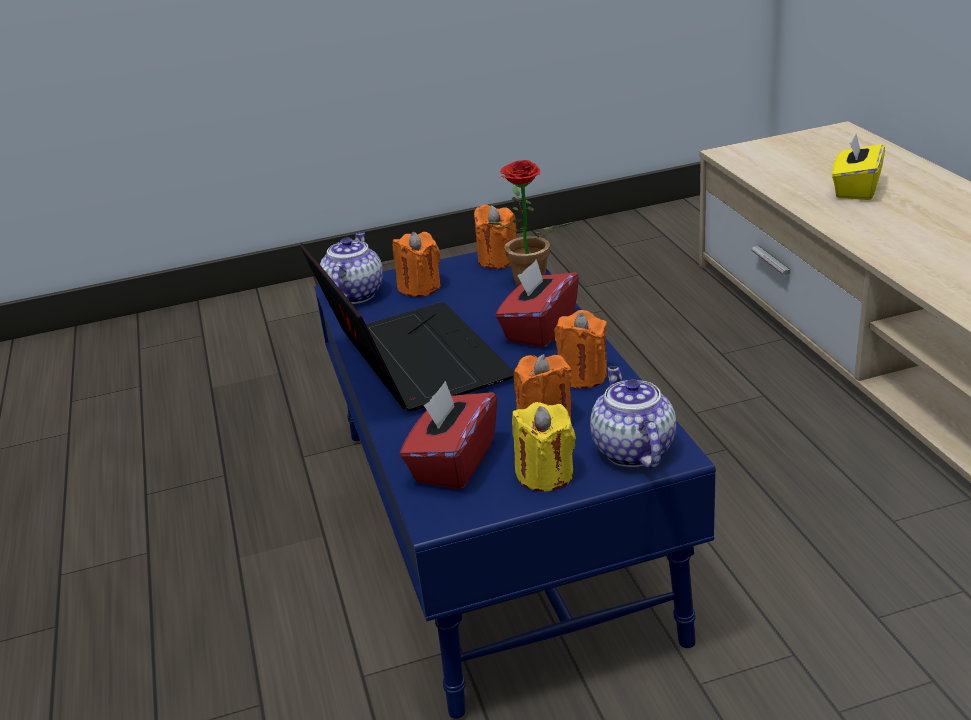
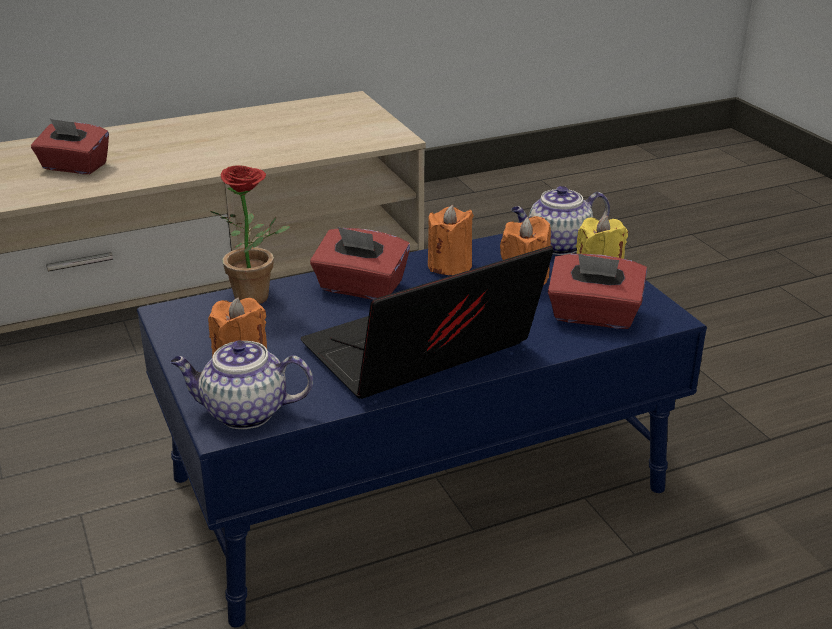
camera: 100 degrees left, 0 degrees up
orange candle [474,204,517,269] -> none
yellow tissue box [832,134,885,200] -> red tissue box [31,118,109,174]

